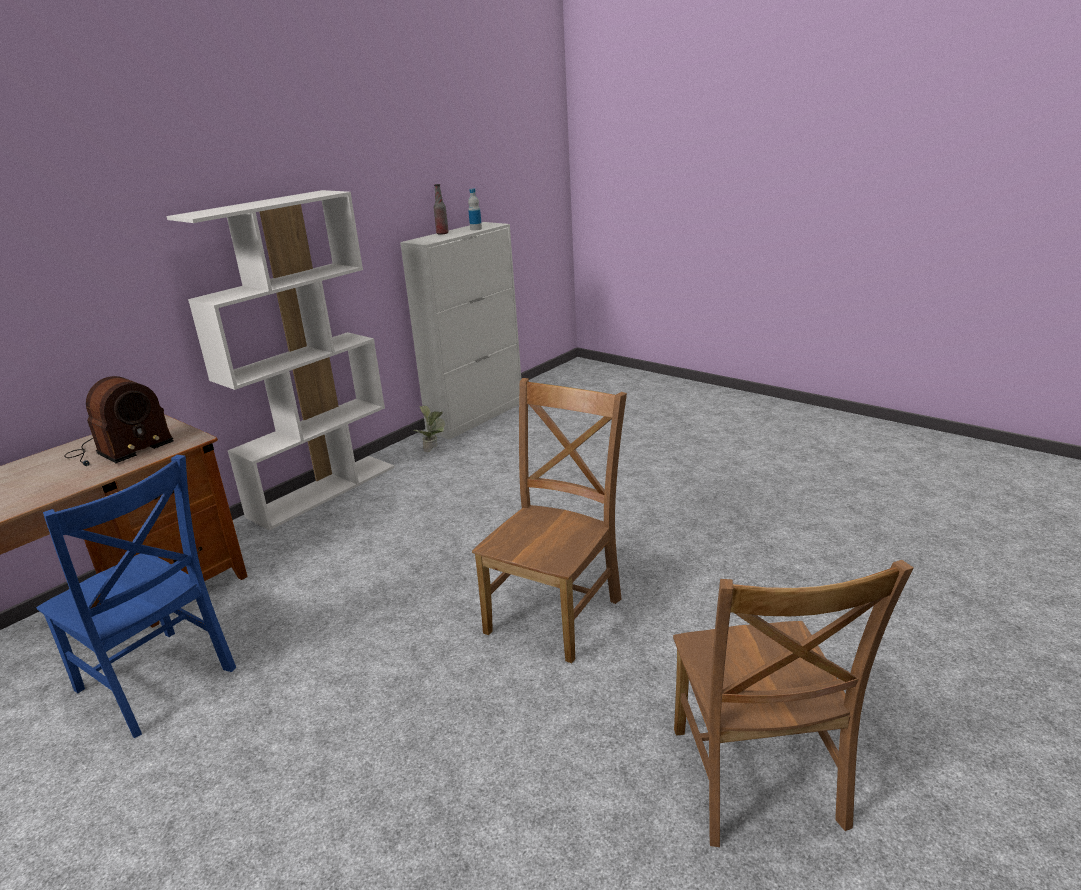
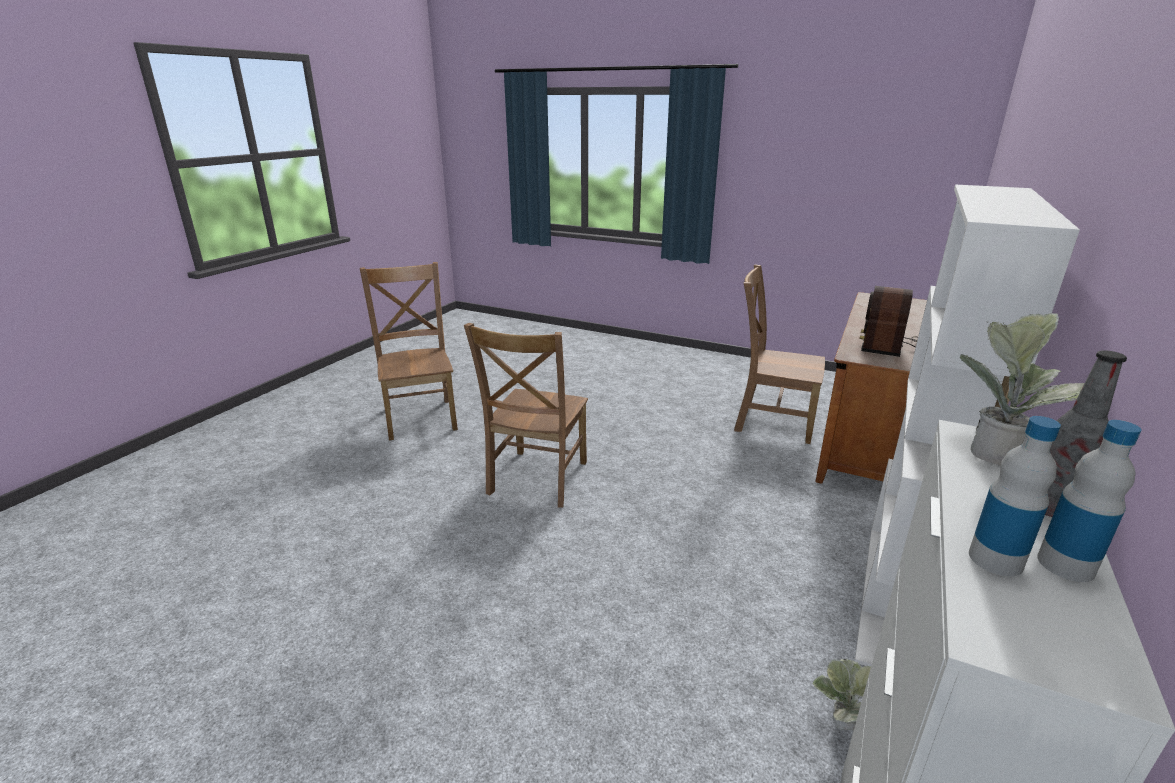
camera: 165 degrees right, 0 degrees up
blue chair [36,455,236,738] -> brown chair [734,264,825,444]
none -> potted plant [960,313,1085,465]
none -> bottle [1037,420,1141,582]

